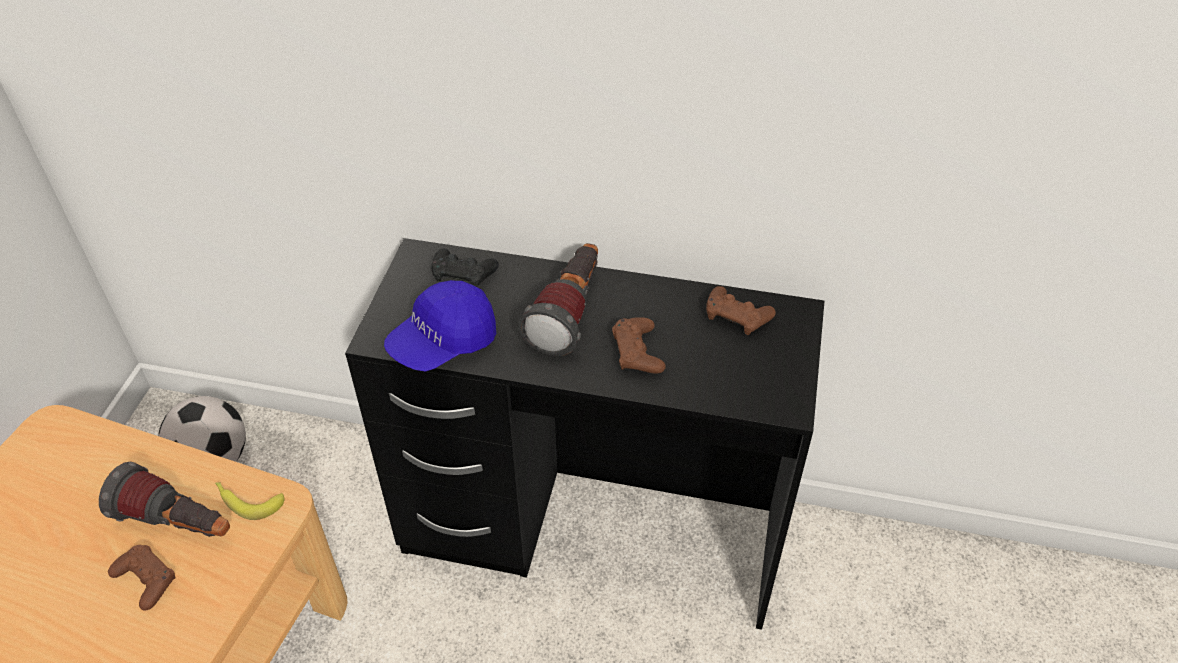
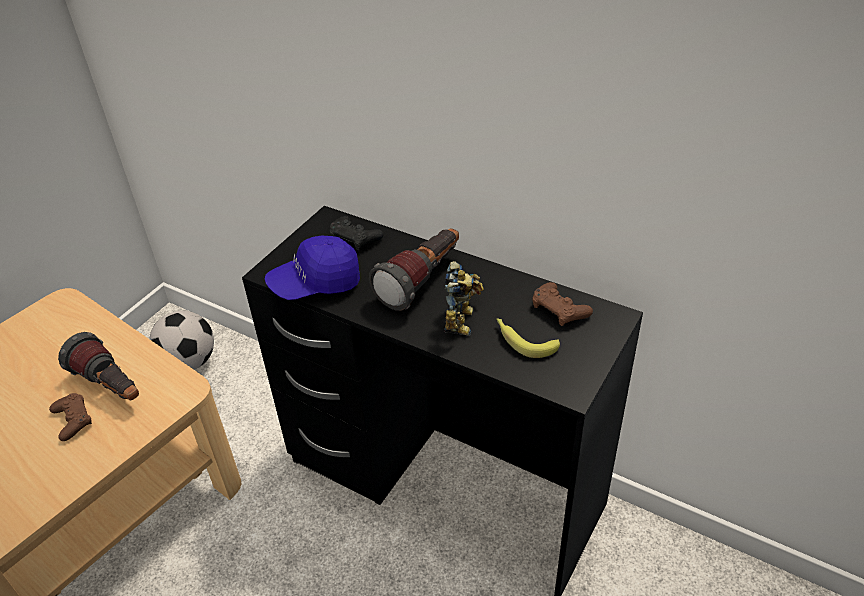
camera: 20 degrees right, 5 degrees down
banana [215,482,284,520] -> banana moved to [496,318,560,358]
brown game controller [612,317,665,374] -> toy robot [444,261,484,336]

